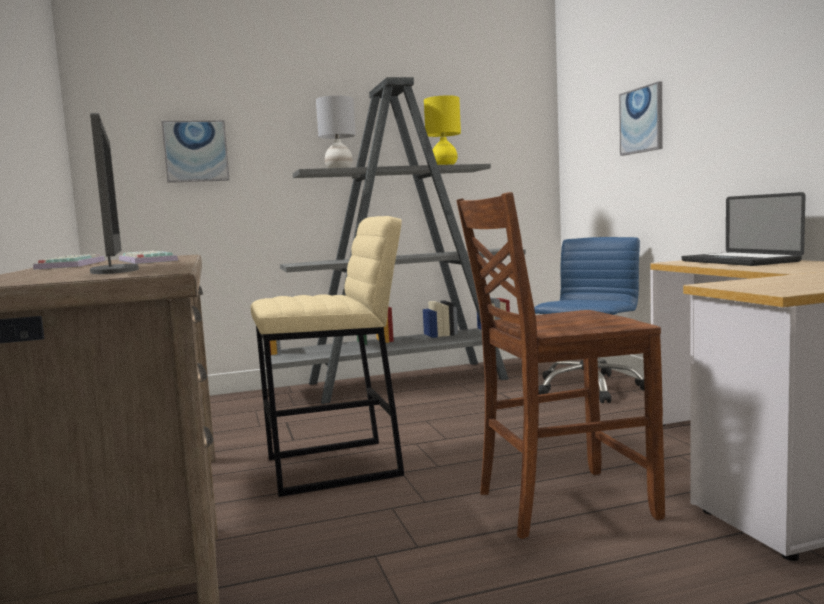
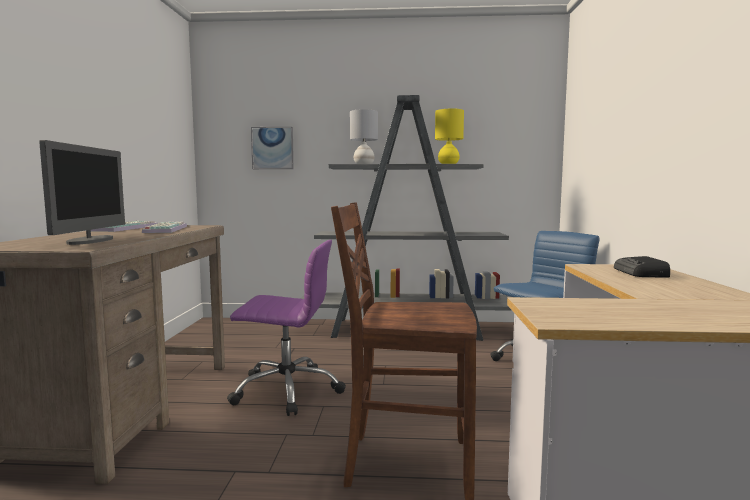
camera: 20 degrees right, 0 degrees up
beige stool [251,216,404,497] -> purple office chair [227,240,346,416]
picture [619,81,663,156] -> none
laptop [682,192,805,266] -> radio [614,256,670,278]

